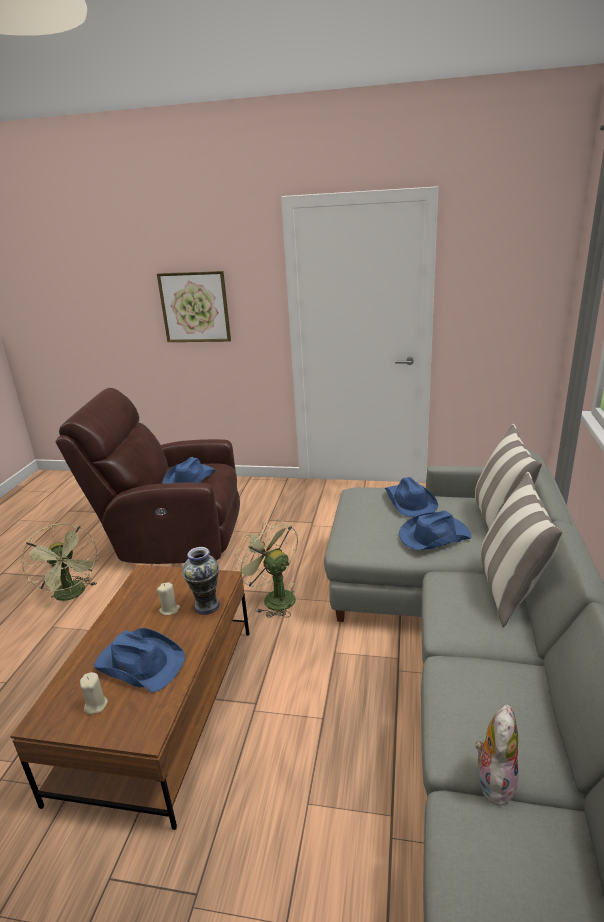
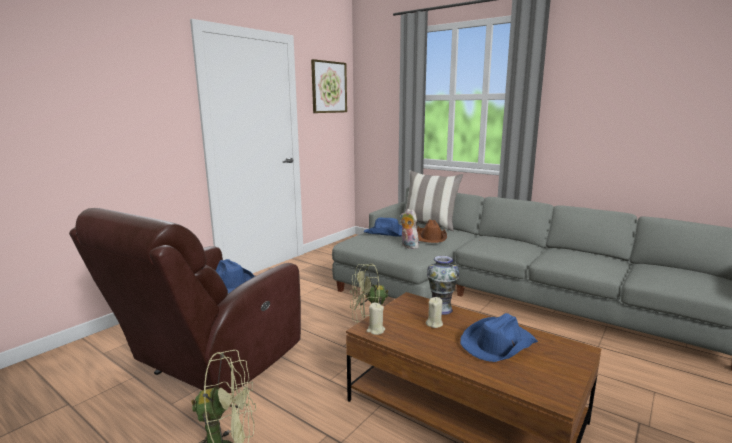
camera: 65 degrees left, 10 degrees down
beige candle [80,672,108,714] -> beige candle moved to [366,302,385,335]
picture [157,271,231,342] -> picture moved to [311,59,347,113]
blue hat [399,511,472,550] -> brown hat [417,219,447,243]
plush toy [475,705,519,808] -> plush toy moved to [401,209,419,249]
pillow [480,472,562,627] -> none

